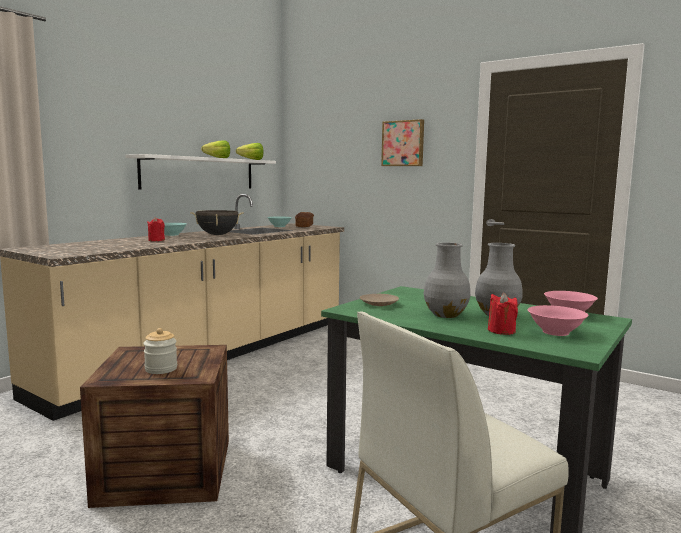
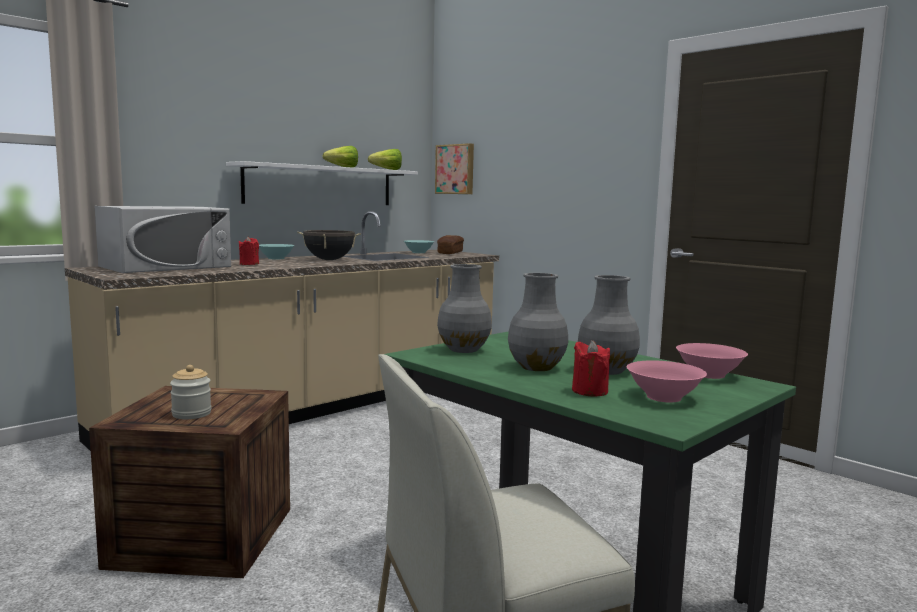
camera: 10 degrees right, 0 degrees up
beige plate [360,294,399,306] -> grey vase [437,264,492,353]
picture [381,119,424,166] -> picture moved to [435,143,474,194]
none -> white microwave [95,206,231,273]

